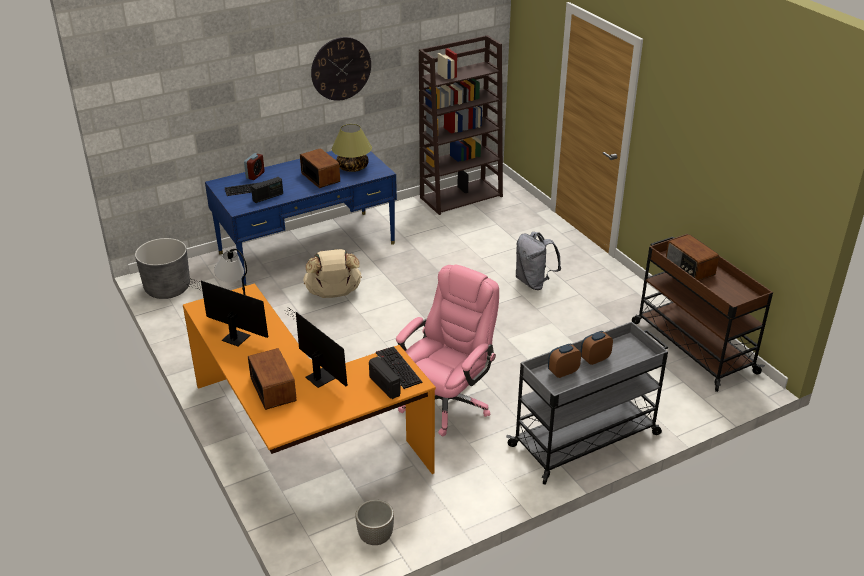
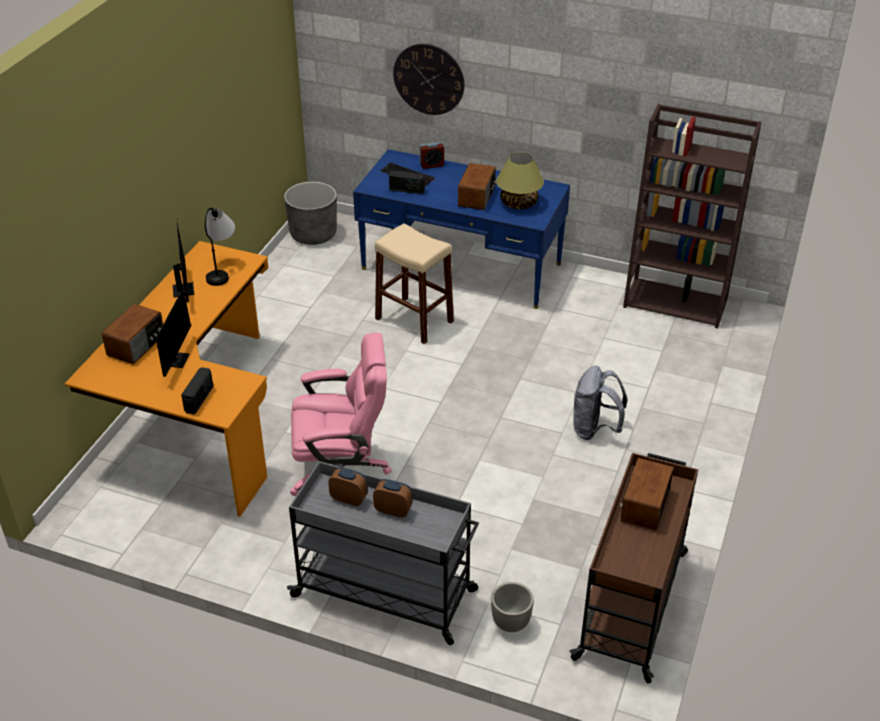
camera: 50 degrees right, 5 degrees up
beige backpack [303,249,362,298] -> beige stool [375,223,454,344]
wall clock [311,37,371,101] -> wall clock moved to [393,44,464,115]
planter [355,499,394,545] -> planter moved to [491,582,534,632]
keyboard [376,346,423,389] -> none

